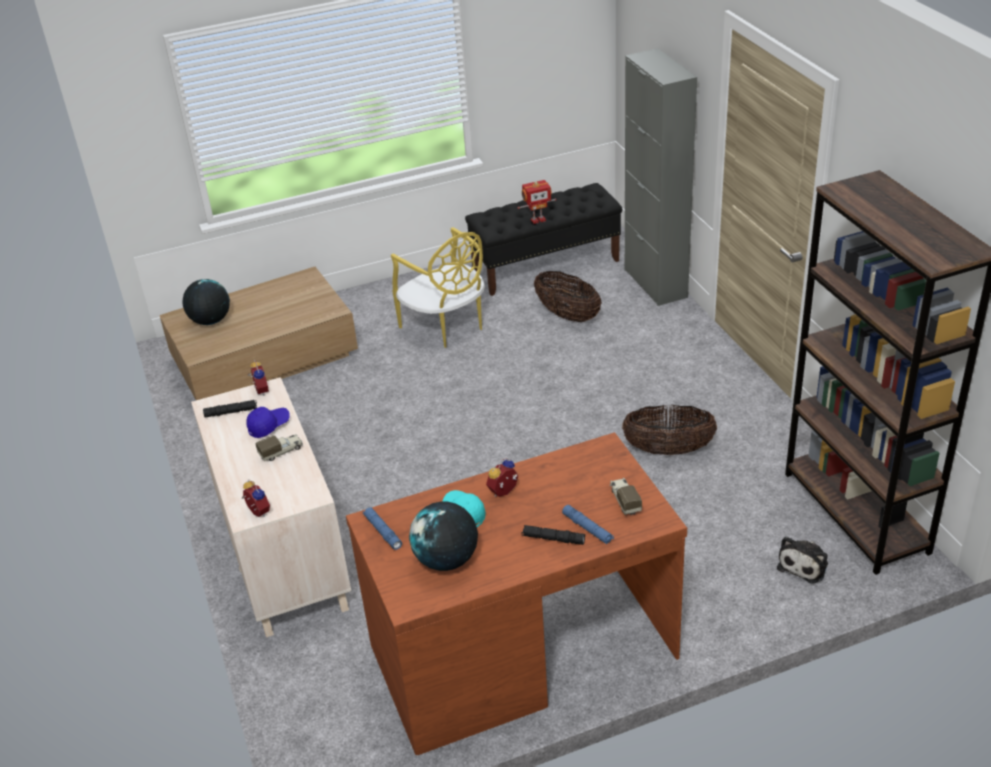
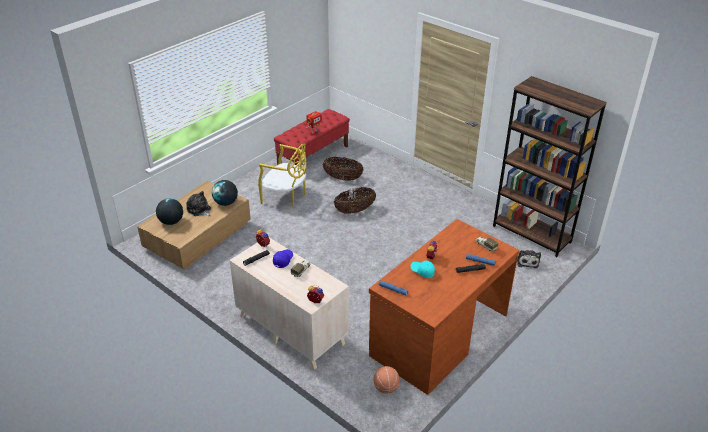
camera: 30 degrees left, 0 degrees up
globe [409,502,478,571] -> globe moved to [212,180,238,206]
black bench [465,183,622,296] -> red bench [274,109,350,166]
basket [622,405,717,455] -> basket moved to [334,187,376,214]
grey cabinet [625,48,697,306] -> none
none -> plush toy [186,191,211,216]
none -> basketball [374,366,400,394]

